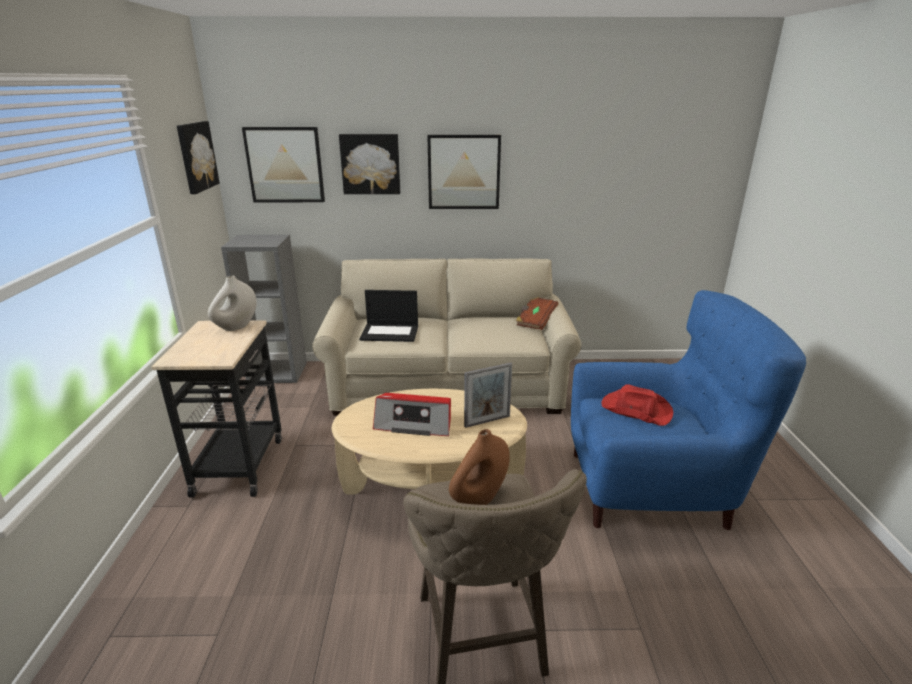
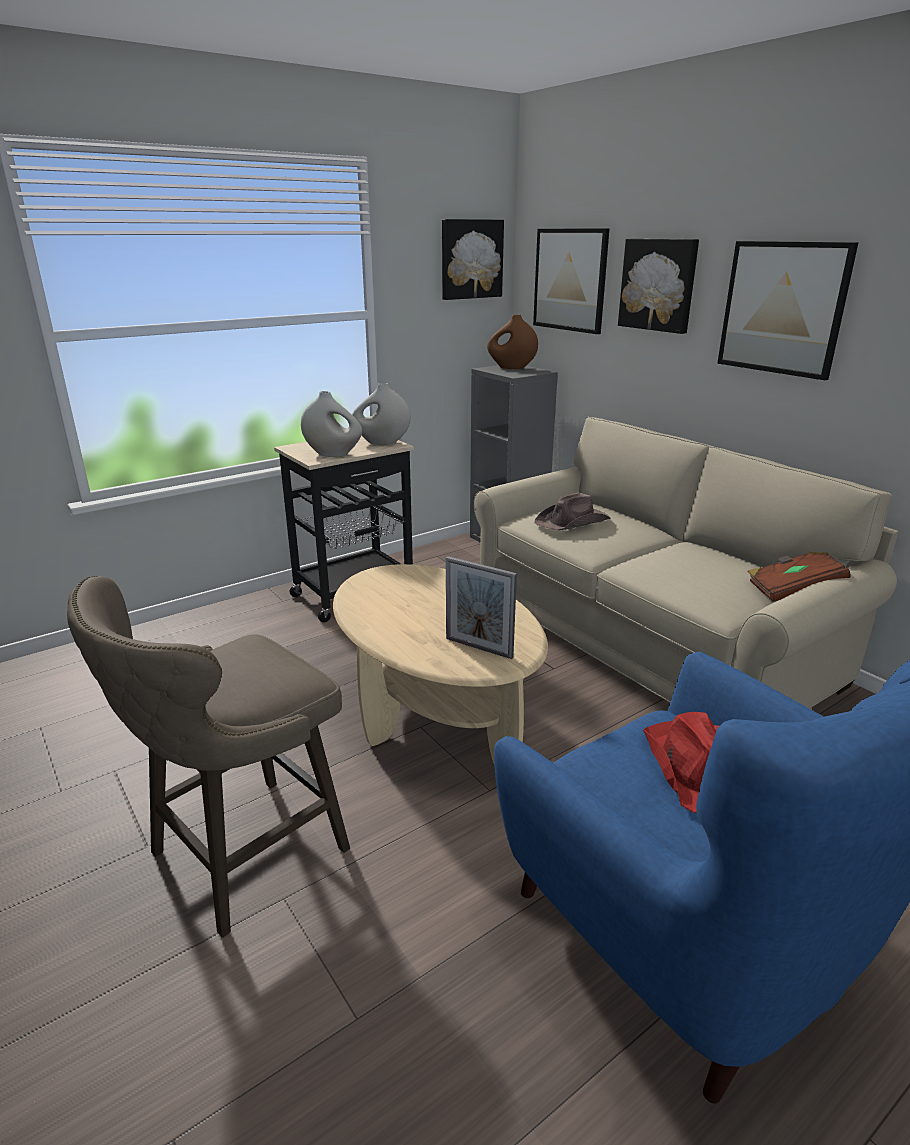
camera: 55 degrees right, 0 degrees up
laptop [359,290,418,342] -> brown hat [535,493,611,530]
radio [373,393,451,436] -> none
brown vase [449,429,510,505] -> brown vase moved to [487,315,538,369]
none -> white vase [301,391,362,457]

